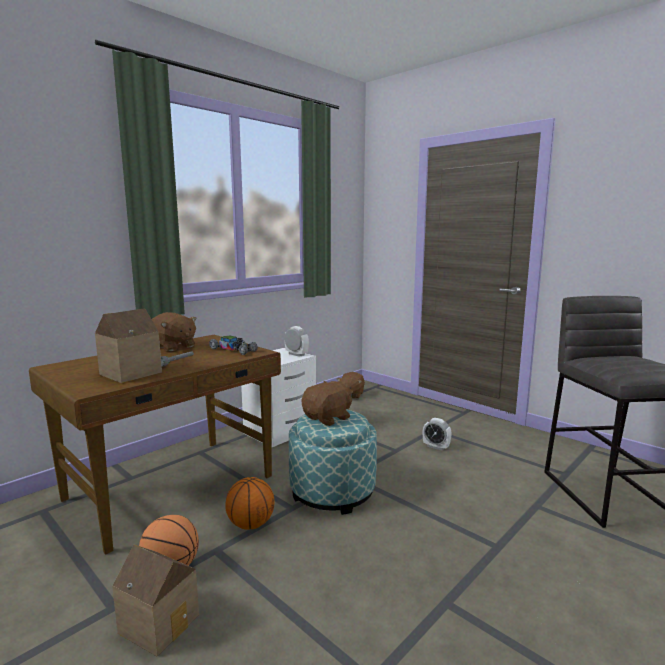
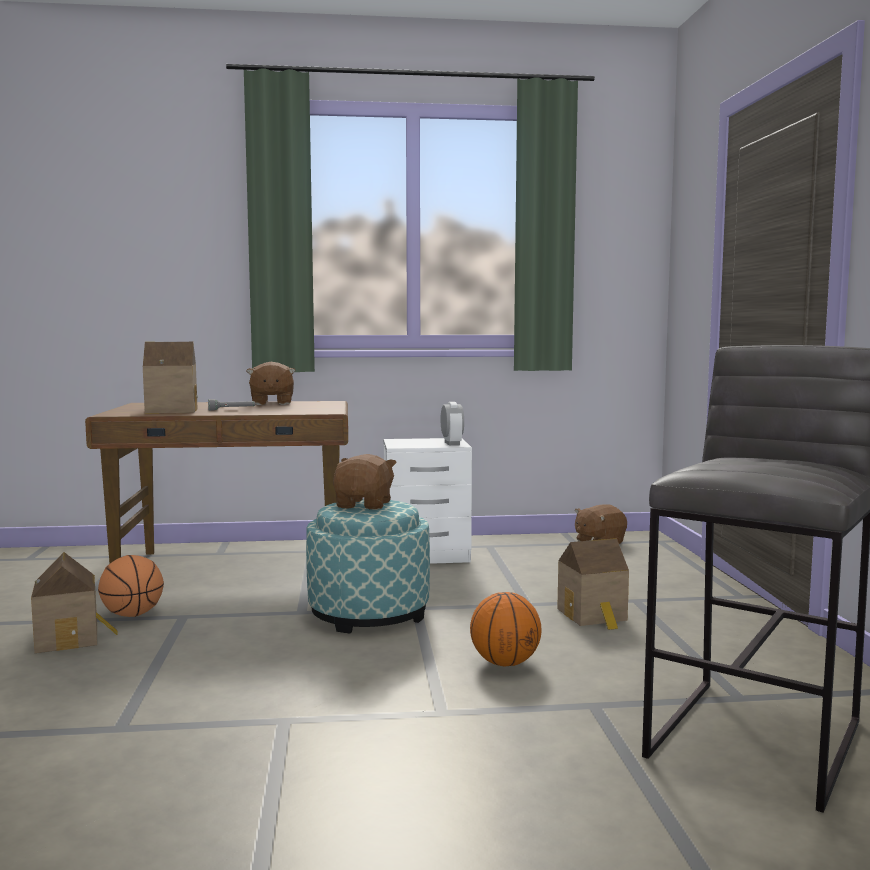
camera: 40 degrees right, 5 degrees down
toy car [209,336,258,355] -> none
basketball [225,477,274,530] -> basketball moved to [470,592,542,667]
brown plush toy [302,381,353,426] -> brown plush toy turned 75 degrees counterclockwise [333,454,397,510]
alarm clock [423,418,452,451] -> toy house [557,538,629,630]

